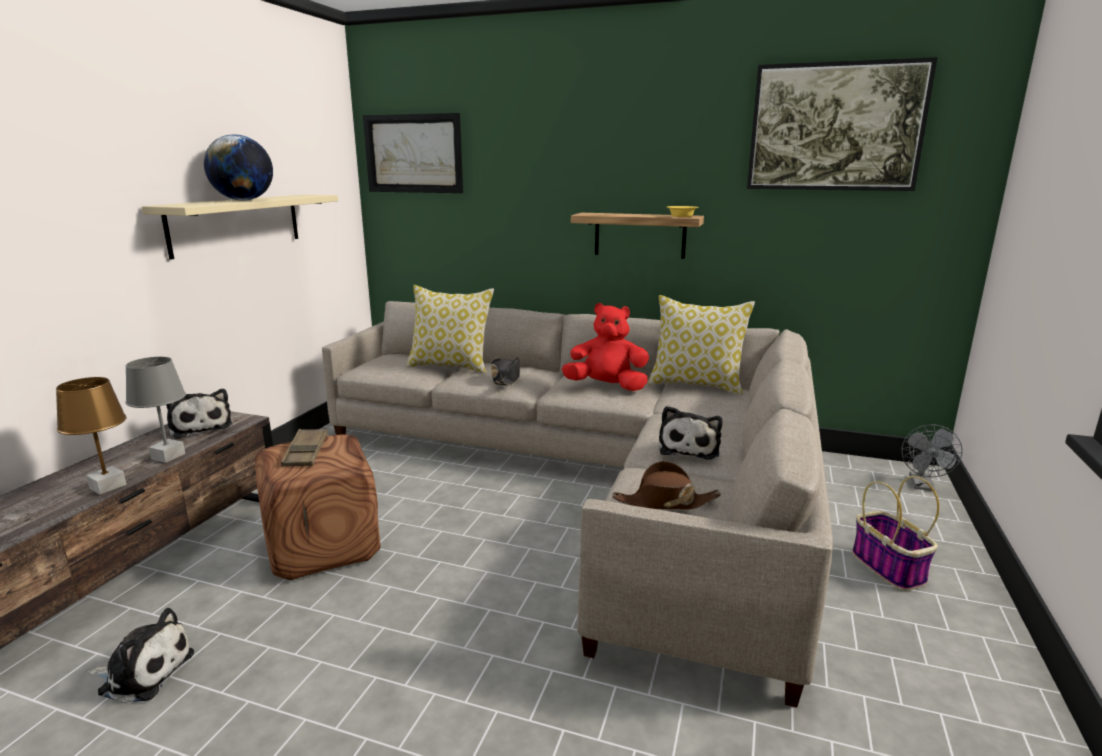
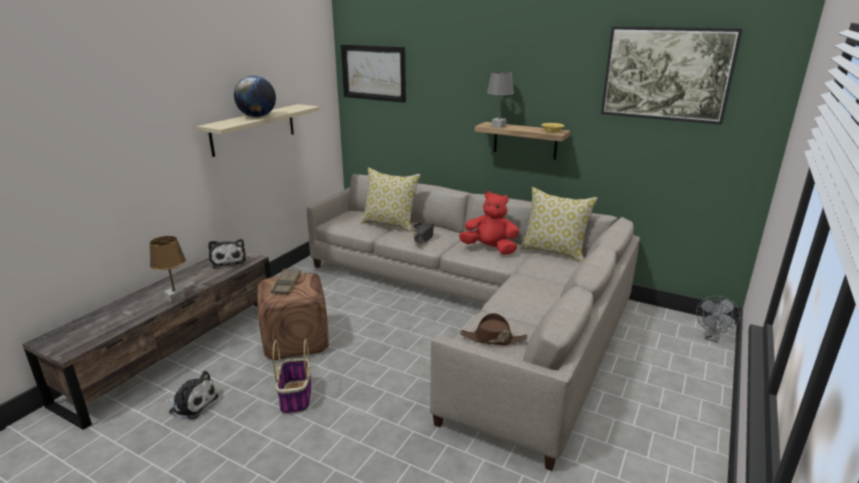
camera: 10 degrees right, 5 degrees up
grey table lamp [126,357,186,463] -> grey table lamp moved to [487,72,514,128]
plush toy [659,406,722,460] -> none
basket [852,476,939,591] -> basket moved to [273,338,311,415]

